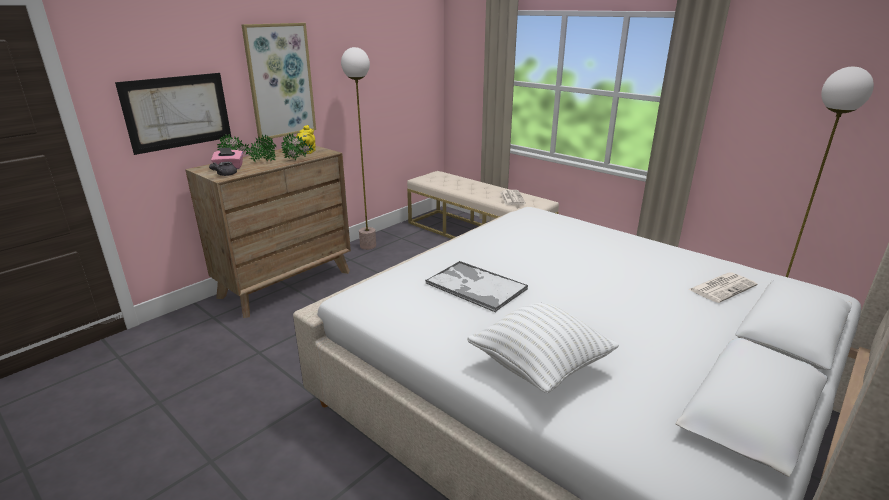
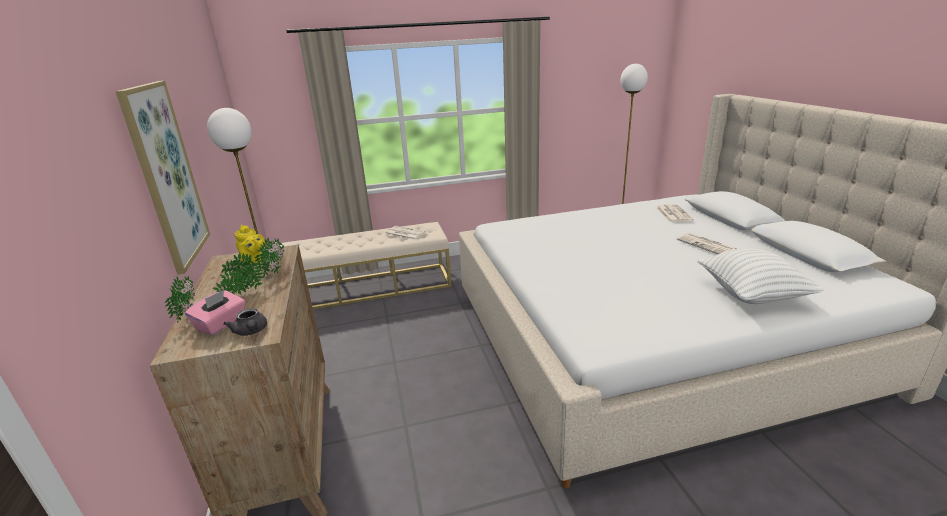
camera: 55 degrees left, 0 degrees up
picture [115,73,231,155] -> none
tray [425,261,528,313] -> none
none -> newspaper [677,233,737,254]

